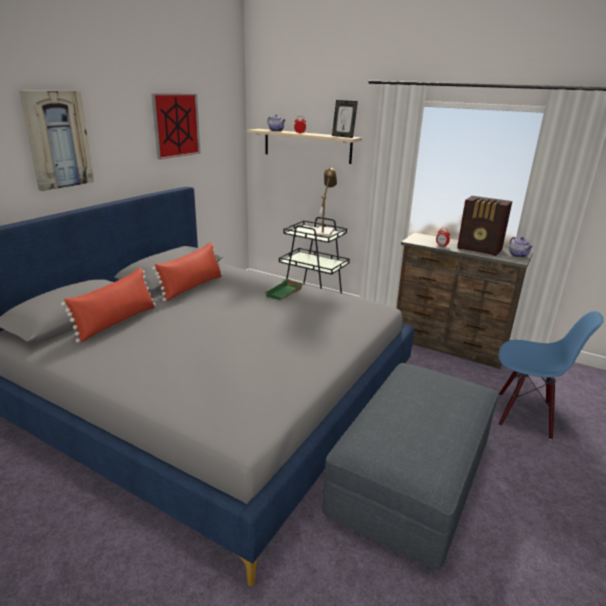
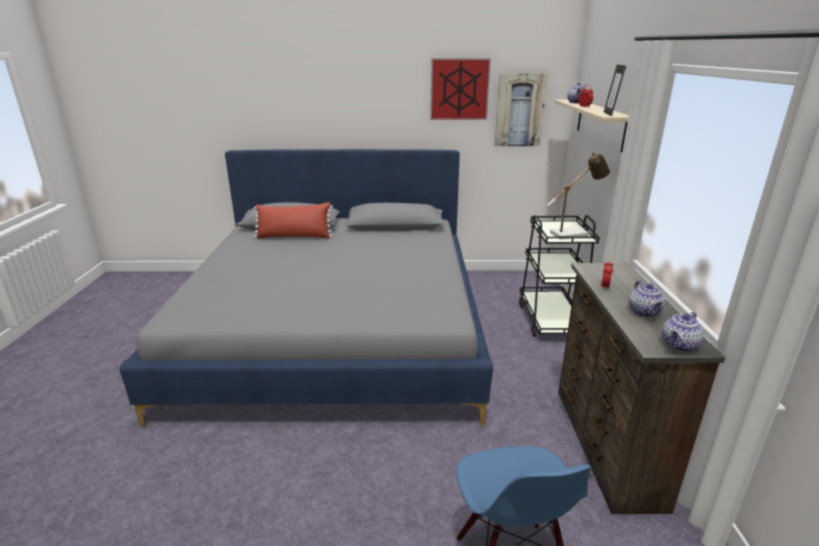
camera: 60 degrees right, 0 degrees up
picture [19,91,94,191] -> picture moved to [494,73,548,146]
red pillow [152,242,222,301] -> none
green tray [265,279,304,300] -> none
grey ottoman [322,363,498,570] -> none
radio [457,196,512,256] -> teapot [629,280,665,317]

